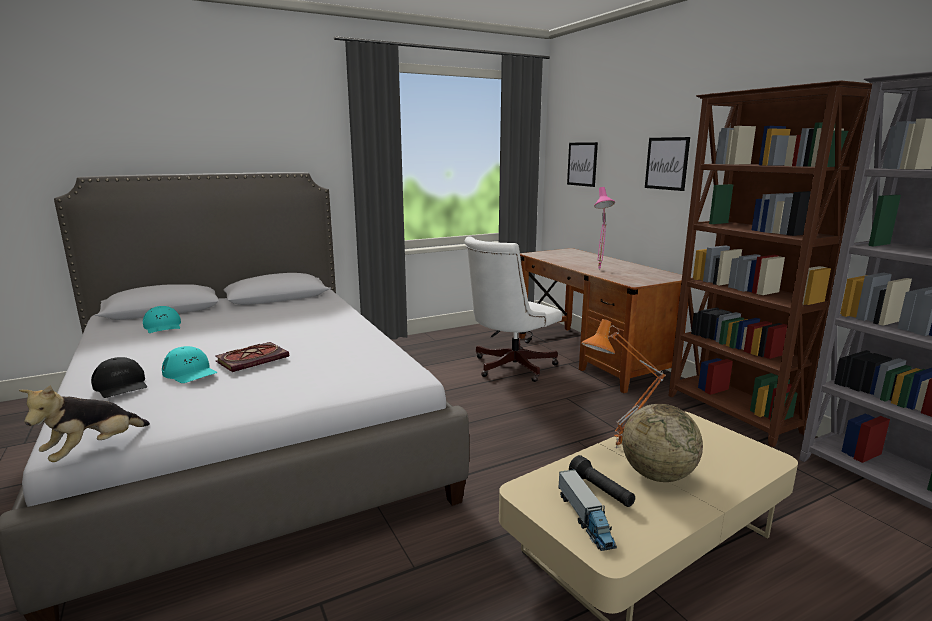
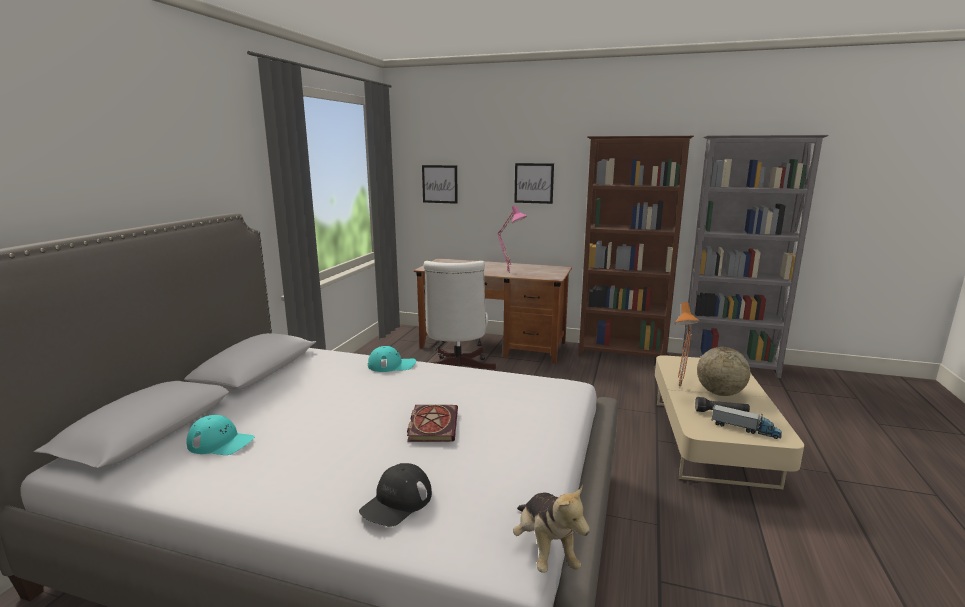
camera: 45 degrees left, 0 degrees up
black cap [91,357,147,398] -> black cap turned 120 degrees clockwise [359,463,432,526]
turquoise cap [162,346,217,383] -> turquoise cap moved to [367,346,416,372]

